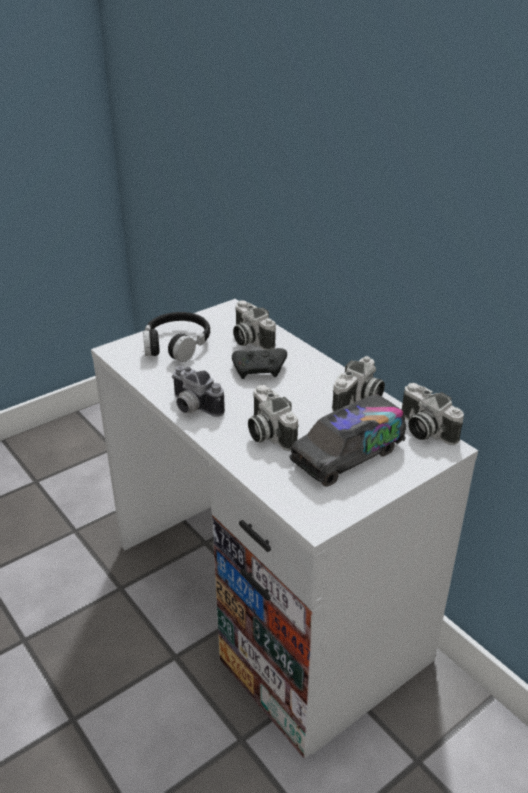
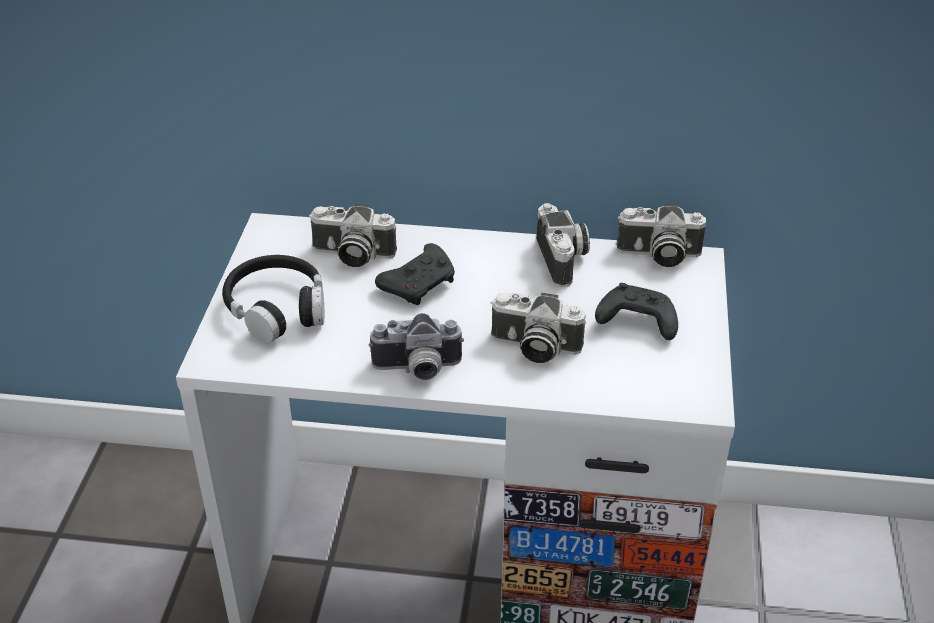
camera: 45 degrees left, 5 degrees up
toy truck [289,394,406,487] -> black game controller [595,283,678,340]

